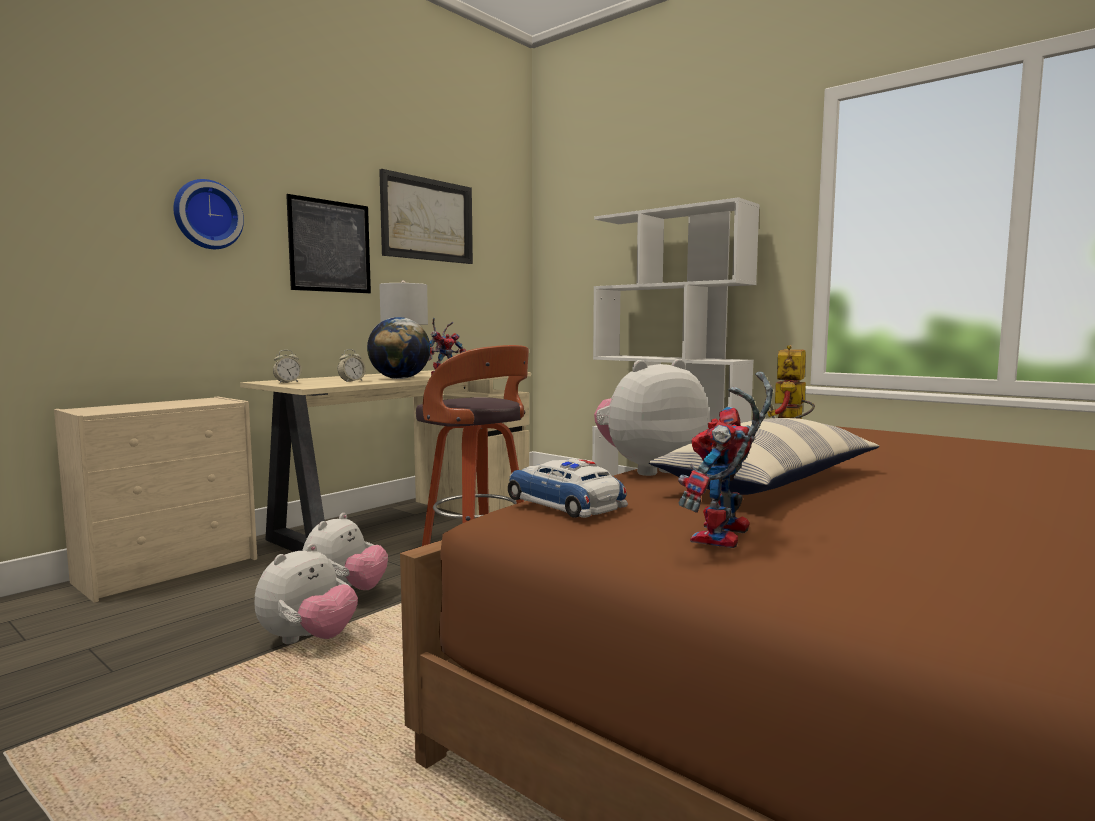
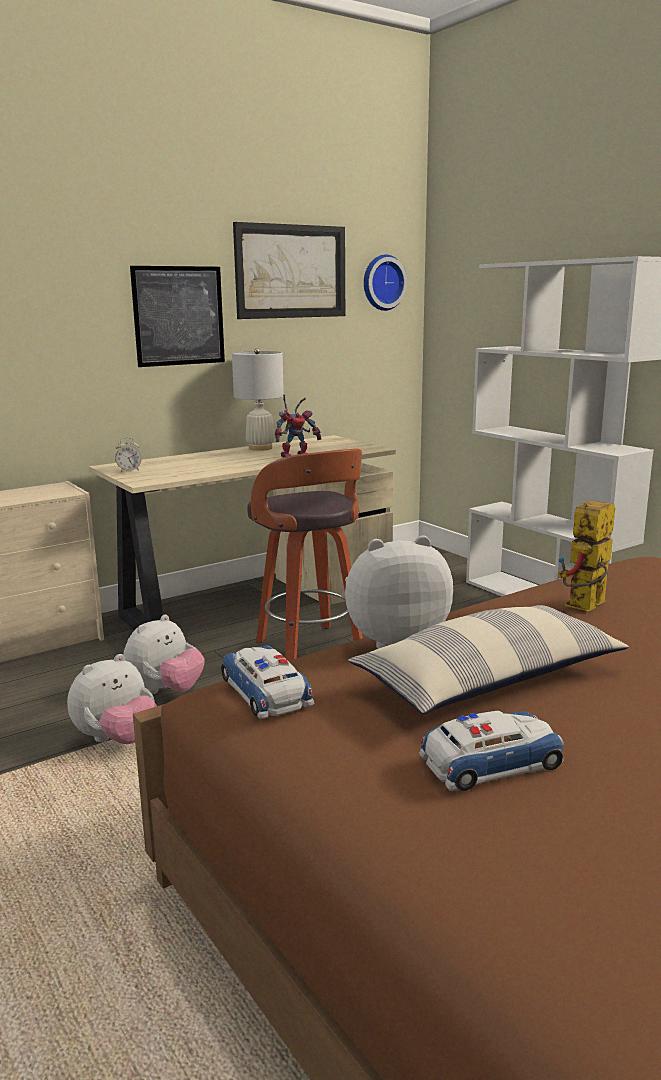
camera: 15 degrees right, 10 degrees up
wall clock [174,179,244,249] -> wall clock moved to [364,254,407,311]
alarm clock [338,349,366,382] -> none
globe [367,317,430,379] -> none
toy robot [678,372,773,548] -> none
none -> toy car [419,711,564,791]

